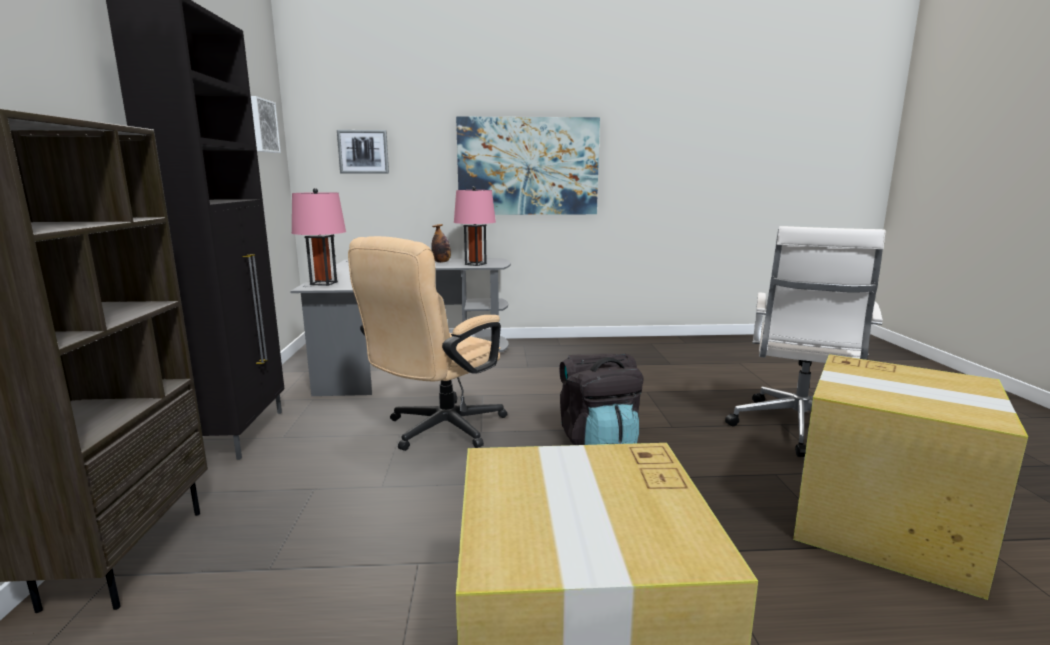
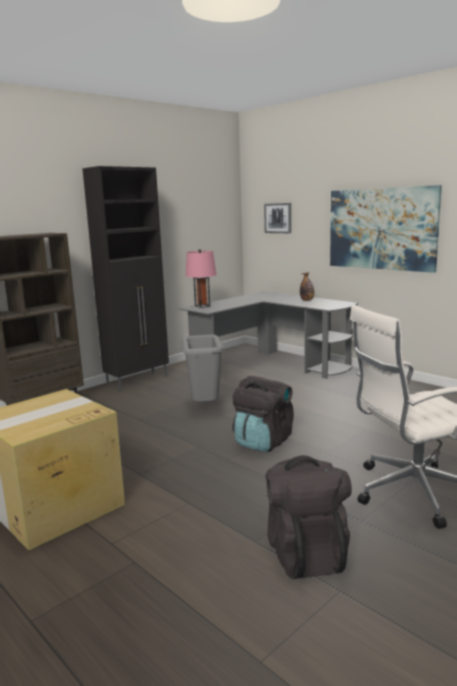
camera: 50 degrees right, 0 degrees up
picture [251,96,281,153] -> none
beige office chair [348,236,507,451] -> grey trash can [182,335,224,402]
pink table lamp [454,186,496,266] -> none
cardboard box [793,354,1028,600] -> black backpack [265,455,352,579]

